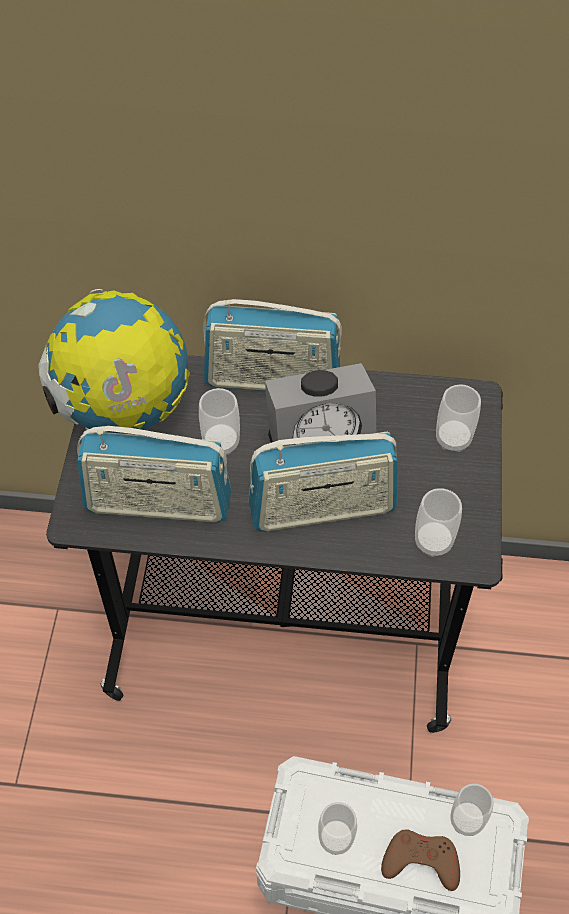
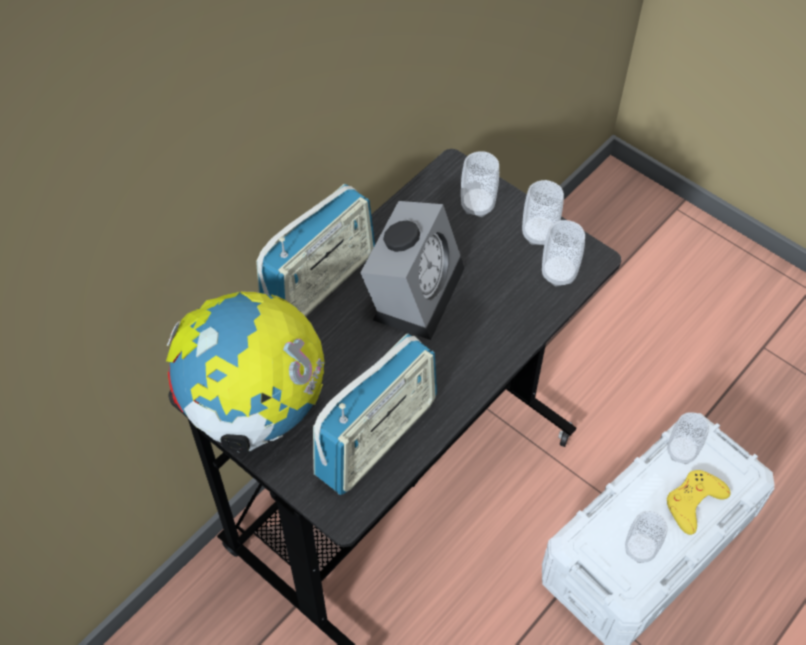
camera: 55 degrees left, 0 degrees up
cup [199,388,240,455] -> cup moved to [522,180,564,245]
radio [249,431,397,532] -> none
brown game controller [381,829,460,891] -> yellow game controller [667,470,731,535]

